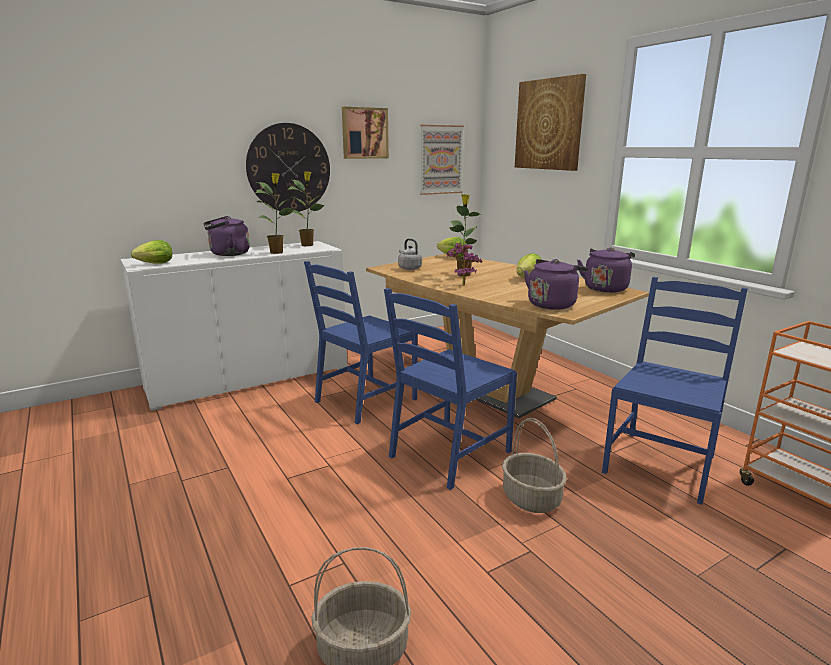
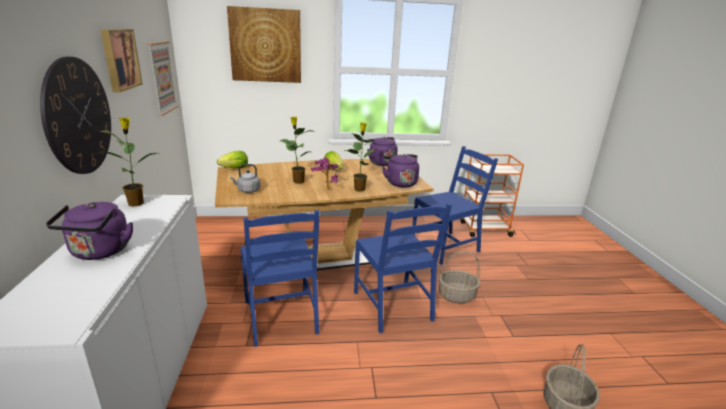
camera: 65 degrees left, 5 degrees up
lettuce [131,240,172,264] -> none
potted plant [255,173,296,254] -> potted plant moved to [345,122,376,192]
blue chair [602,277,748,505] -> blue chair turned 90 degrees clockwise [412,146,498,265]

